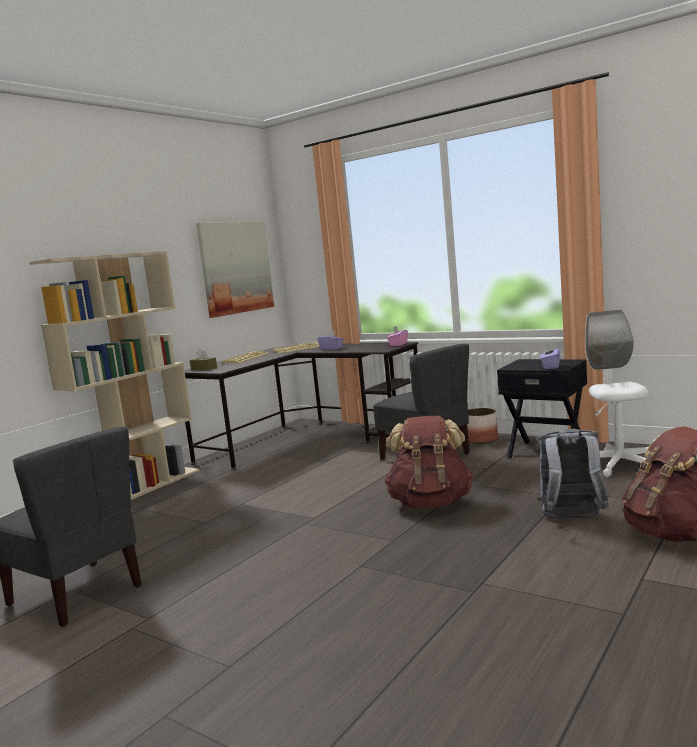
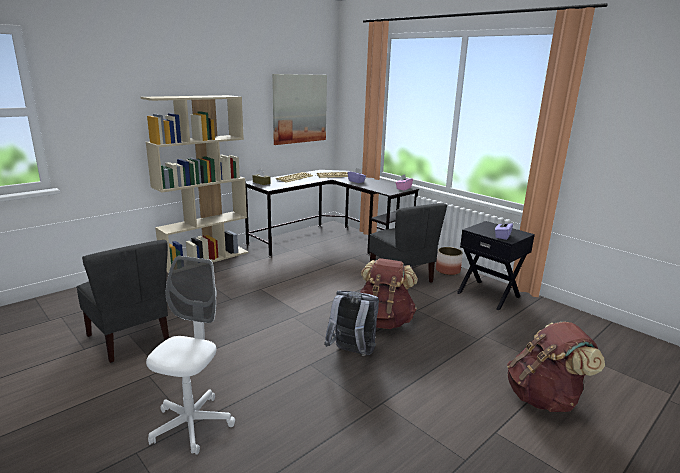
camera: 10 degrees right, 10 degrees up
grey backpack [537,429,610,518] -> grey backpack moved to [324,291,379,356]
white office chair [585,310,649,477] -> white office chair moved to [146,256,235,455]

